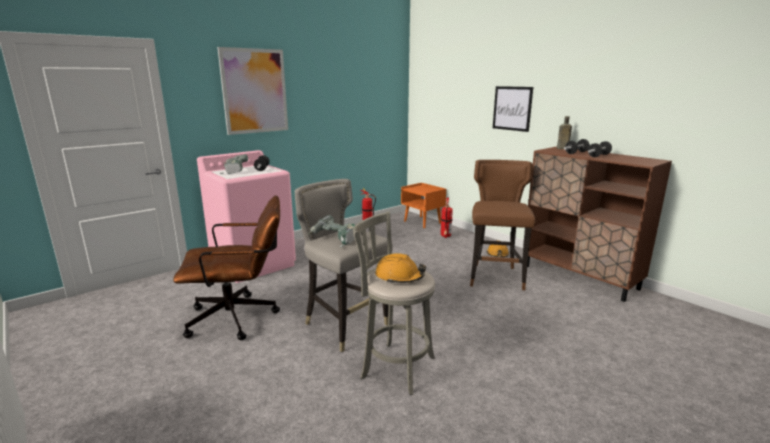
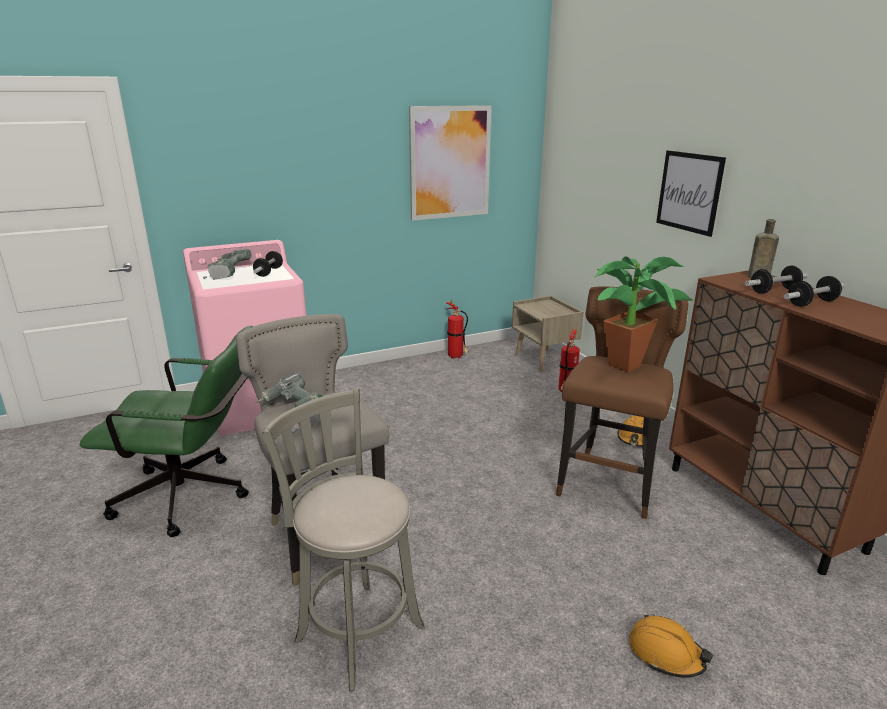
camera: 15 degrees right, 5 degrees up
brown office chair [173,195,280,340] -> green office chair [80,325,254,537]
picture [217,47,288,135] -> picture moved to [409,105,491,221]
orange hard hat [375,253,426,284] -> orange hard hat moved to [629,614,713,678]
orange nightstand [401,183,446,228] -> beige nightstand [512,296,584,372]
none -> potted plant [595,257,693,372]

